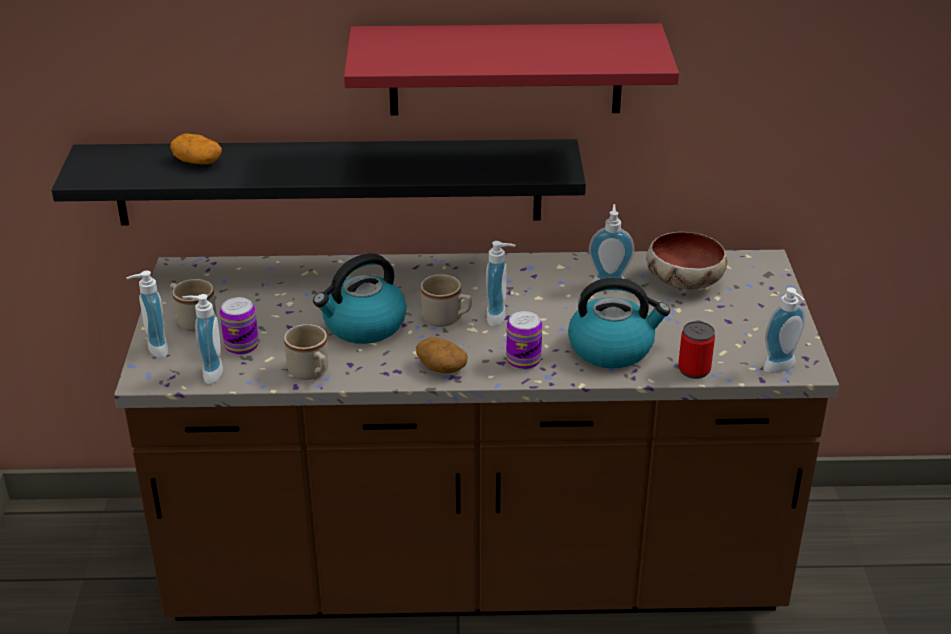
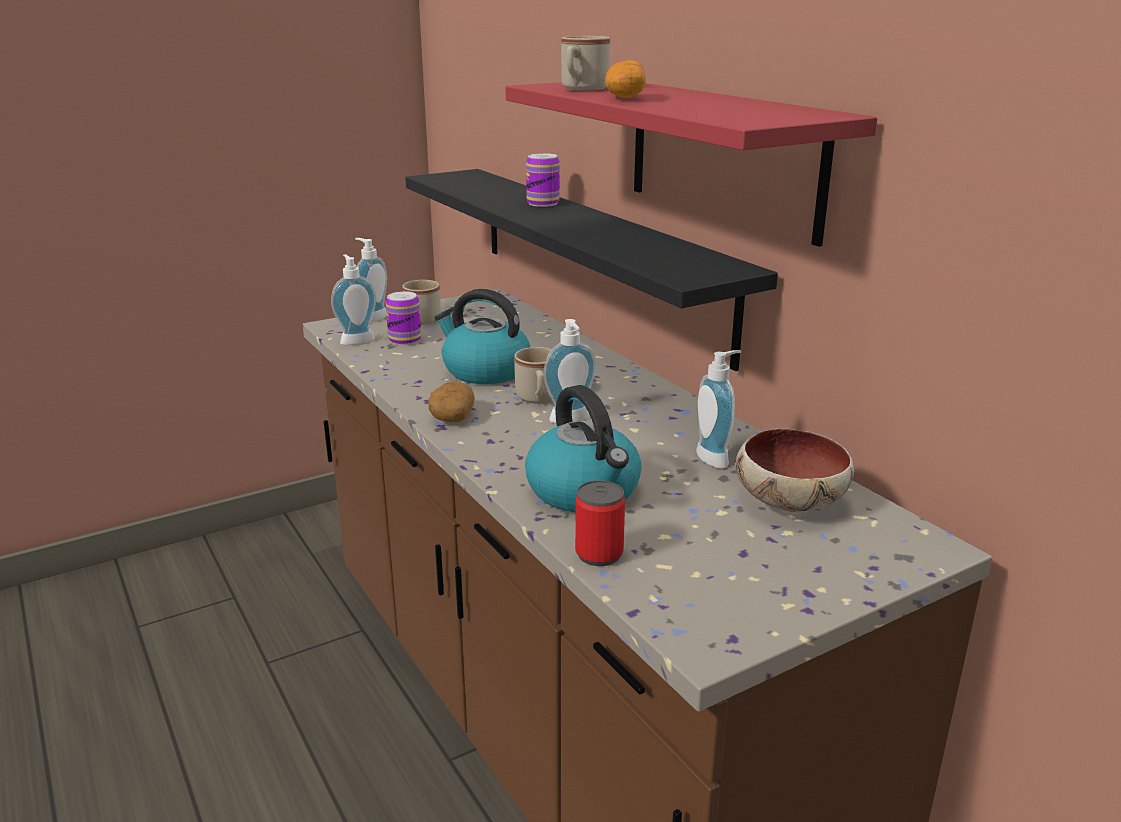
camera: 60 degrees right, 10 degrees down
potato [170,134,222,164] -> potato moved to [605,60,646,98]
beige mug [284,324,328,380] -> beige mug moved to [561,36,610,91]
can [506,311,542,370] -> can moved to [526,153,560,207]
soap dispenser [763,287,805,373] -> none

